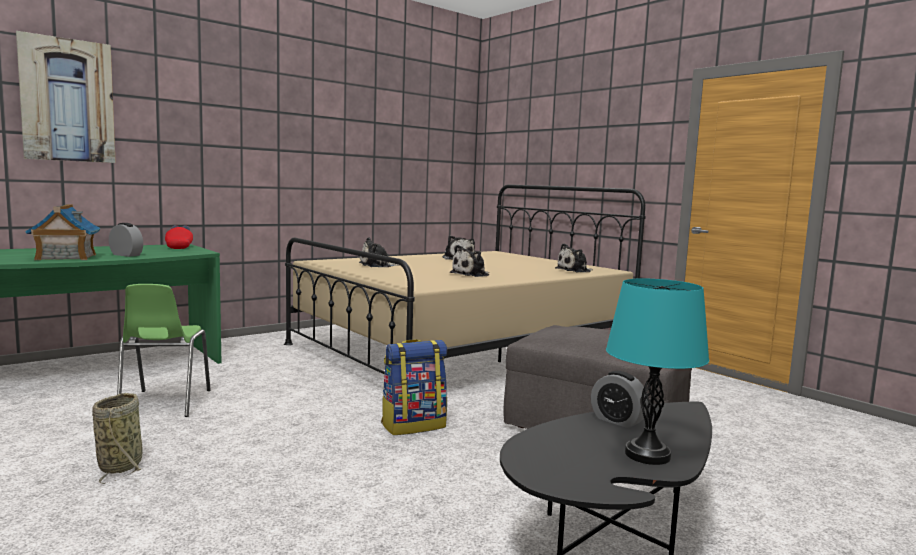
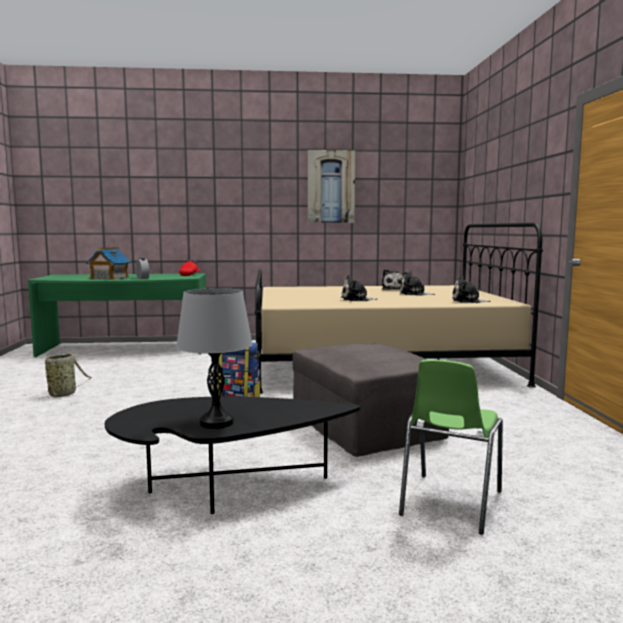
camera: 35 degrees right, 0 degrees up
picture [16,31,116,163] -> picture moved to [308,150,355,223]
green chair [117,284,211,417] -> green chair moved to [399,359,503,535]
plush toy [359,237,399,267] -> plush toy moved to [400,271,435,296]
alarm clock [591,371,649,428] -> none
turquoise table lamp [606,278,709,465] -> grey table lamp [176,288,252,429]

